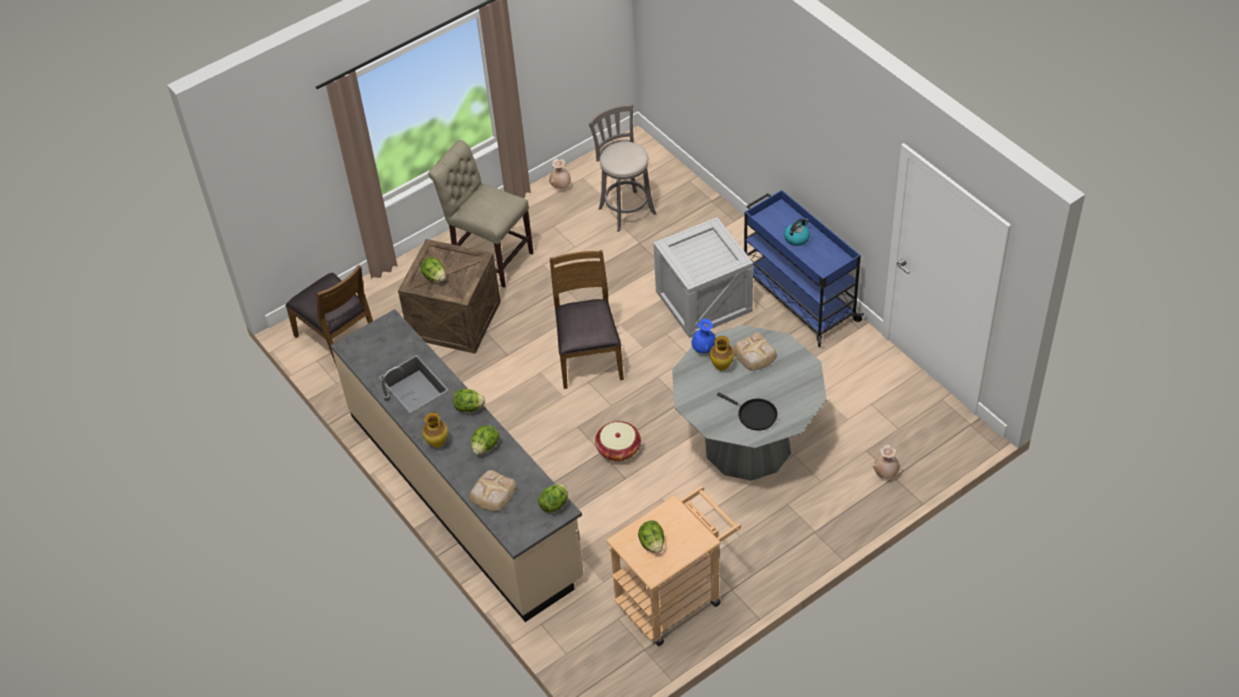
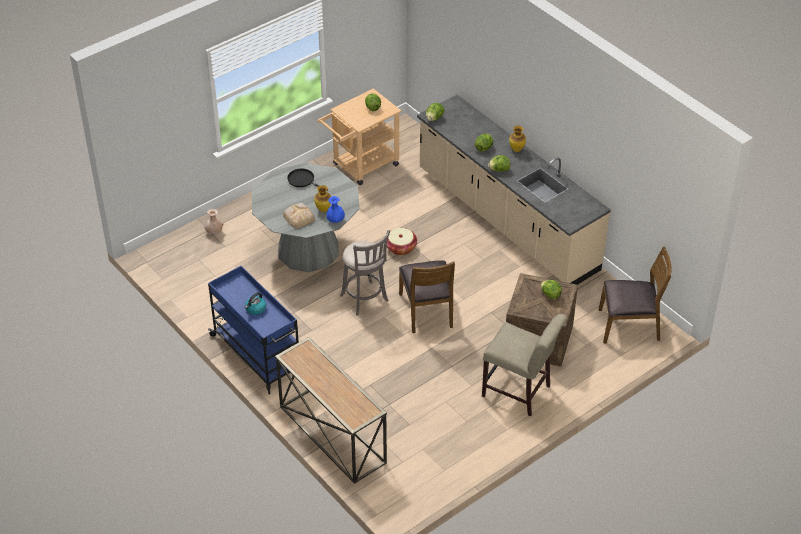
camera: 175 degrees right, 5 degrees down
brown chair [285,265,373,367] -> brown chair turned 135 degrees clockwise [599,247,671,343]
bread [469,470,517,511] -> none
beige vase [549,158,571,189] -> none
grey stool [589,104,656,232] -> grey stool moved to [340,230,390,315]
crate [654,217,753,338] -> none
none -> console table [275,337,387,484]

